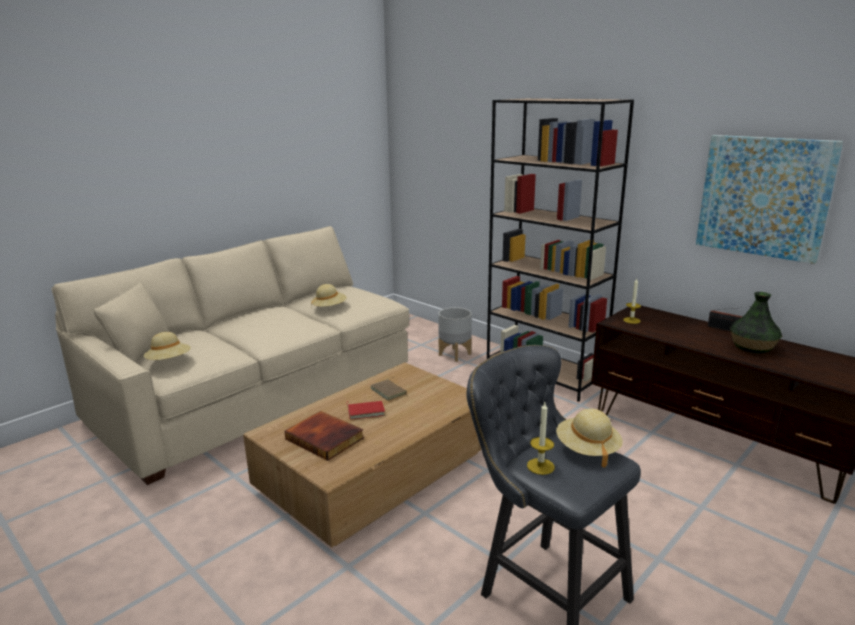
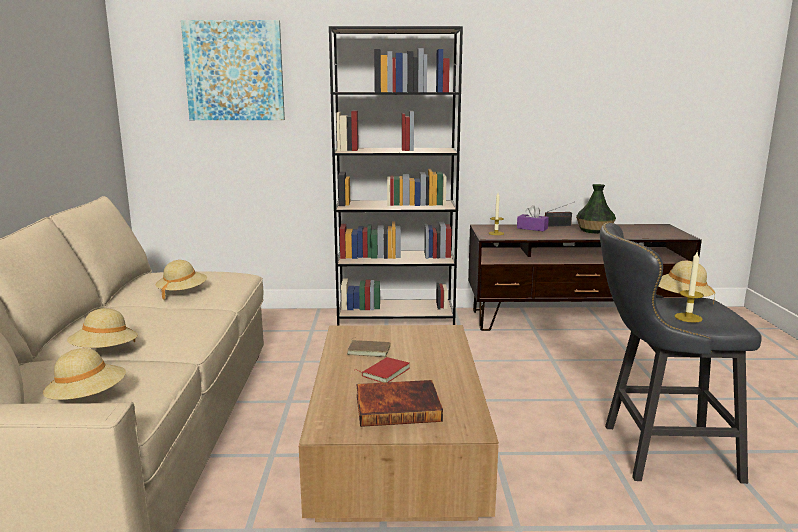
camera: 45 degrees left, 5 degrees down
grey planter [438,307,472,362] -> none
picture [696,135,843,264] -> picture moved to [181,20,285,120]
none -> beige hat [67,308,138,348]
none -> purple tissue box [517,205,549,231]

